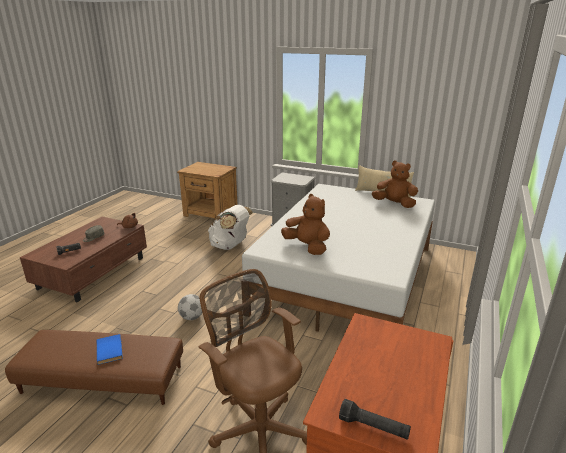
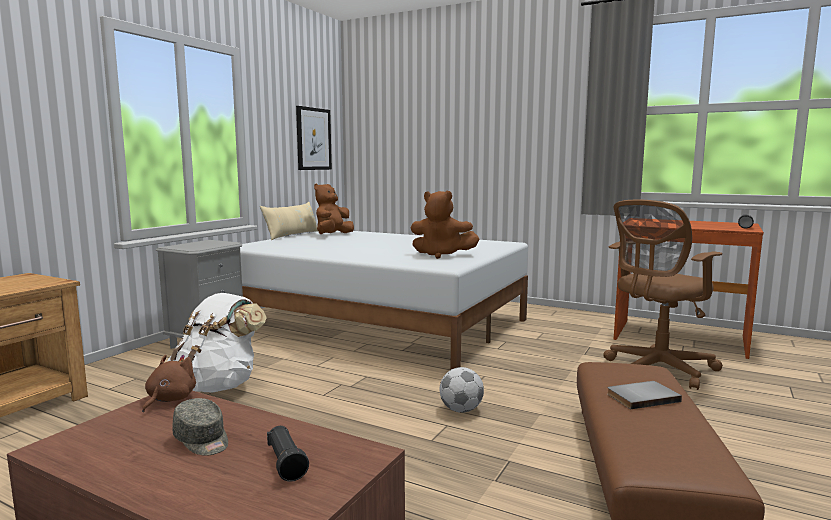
camera: 85 degrees left, 15 degrees down
blue book [97,334,123,365] -> grey book [607,381,682,409]
brown plush toy [281,194,330,255] -> brown plush toy turned 120 degrees counterclockwise [411,191,480,259]
none -> picture [296,106,332,170]

